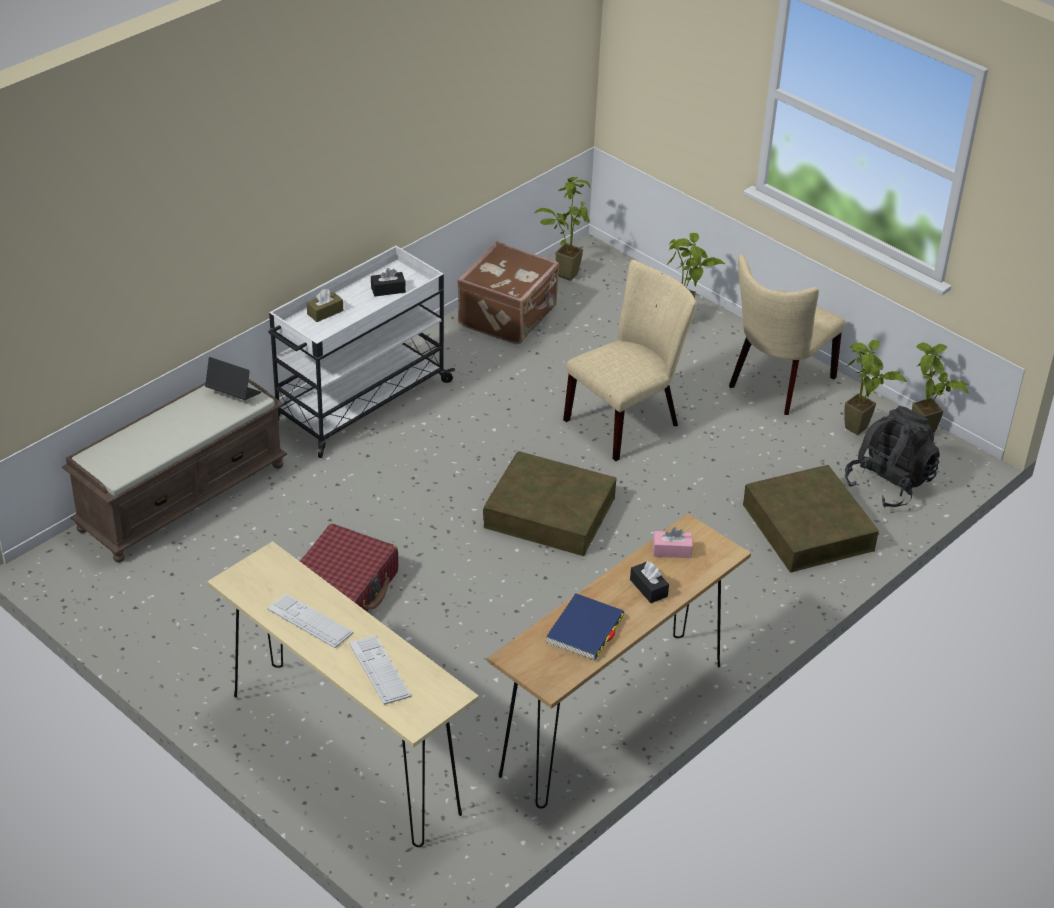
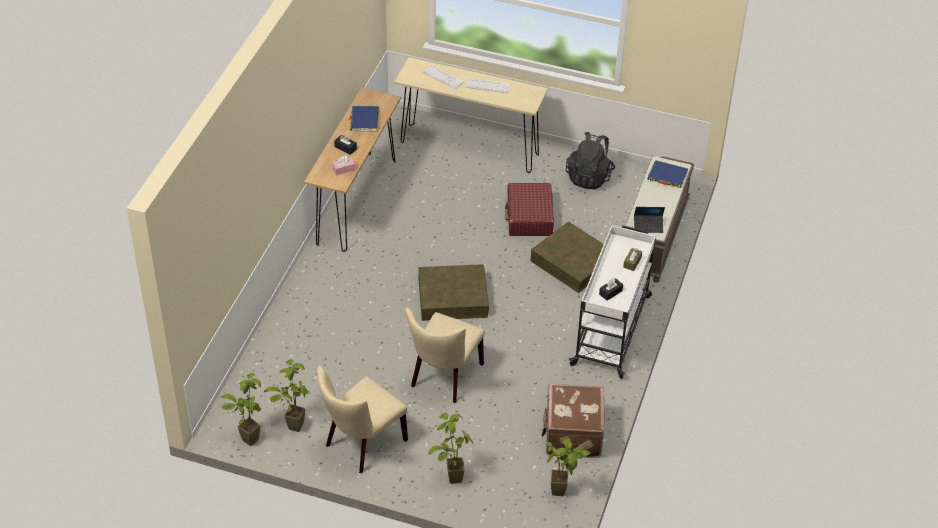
camera: 155 degrees right, 5 degrees up
beige chair [729,254,846,415] -> beige chair turned 150 degrees counterclockwise [317,365,408,473]
brown storage box [743,465,879,573] -> brown storage box moved to [530,222,604,293]
black backpack [845,406,940,508] -> black backpack moved to [566,132,615,190]
none -> blue book [647,160,688,188]

